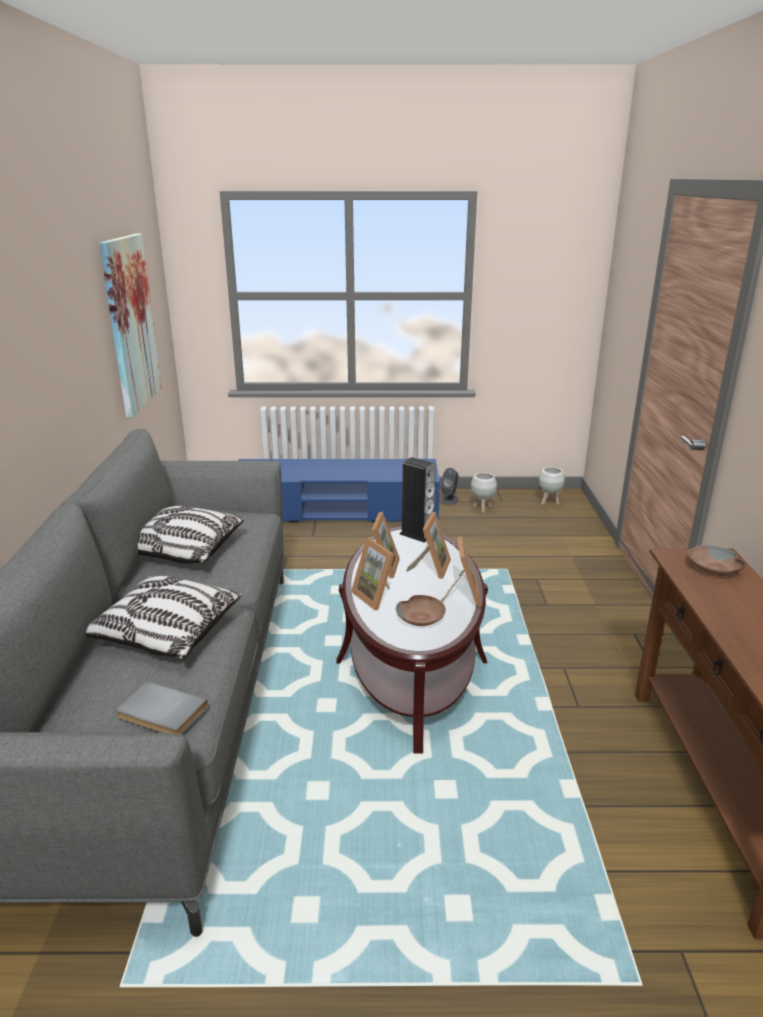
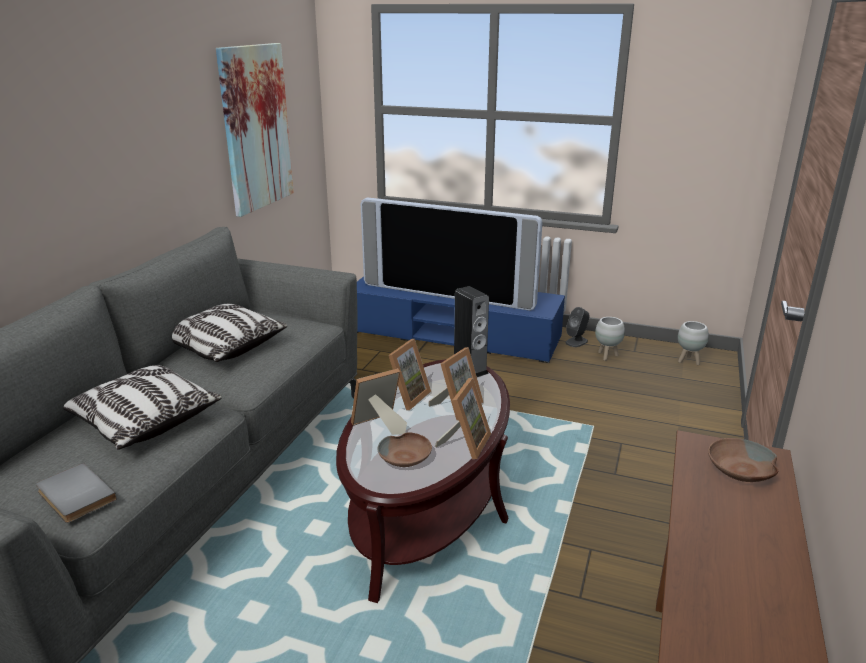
camera: 20 degrees right, 0 degrees up
picture frame [351,538,395,610] -> picture frame turned 75 degrees clockwise [351,368,407,435]
none -> television [361,197,543,311]

